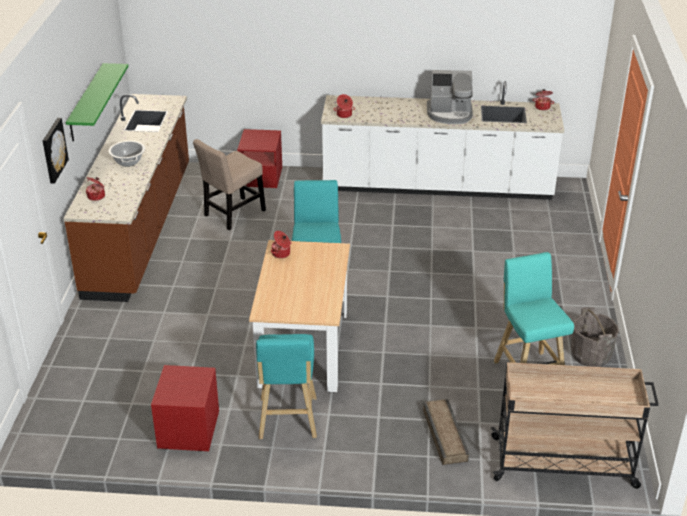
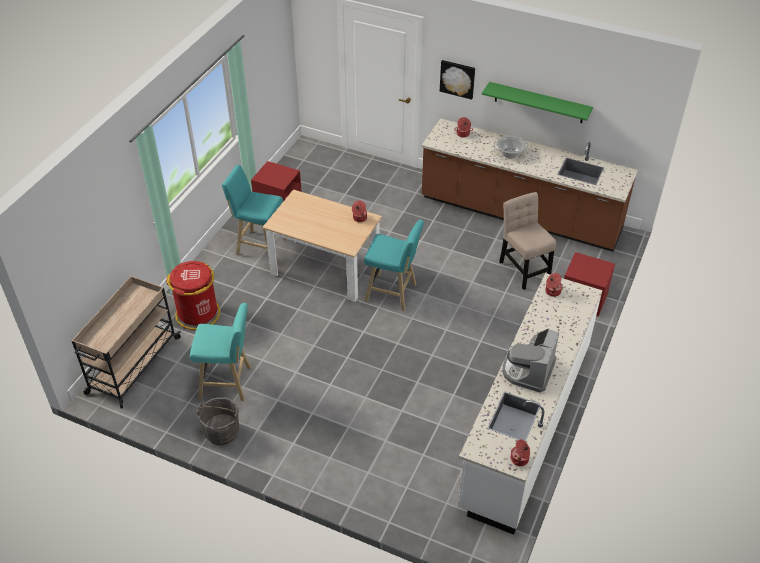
camera: 110 degrees right, 10 degrees up
crate [423,399,469,465] -> red trash can [166,261,220,330]

